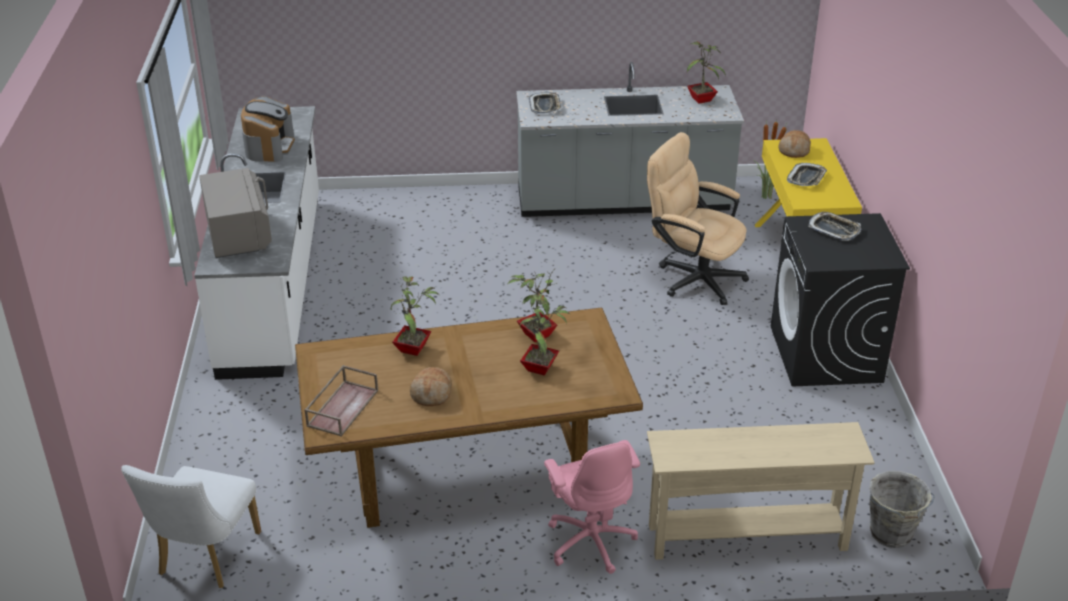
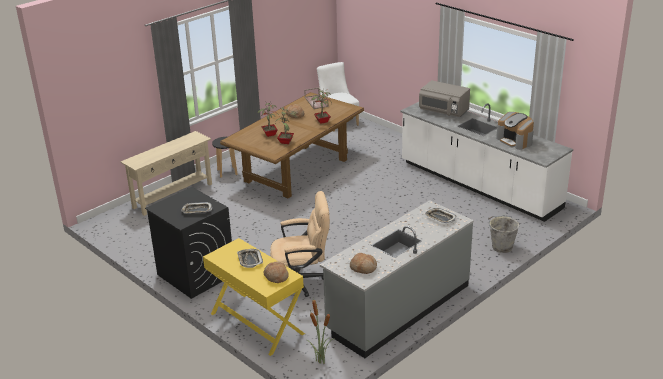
camera: 140 degrees right, 5 degrees down
pink office chair [544,440,640,574] -> black stool [212,137,238,178]
potted plant [687,42,726,104] -> bread [350,253,377,274]
grey bucket [869,471,935,548] -> grey bucket moved to [488,216,519,253]

